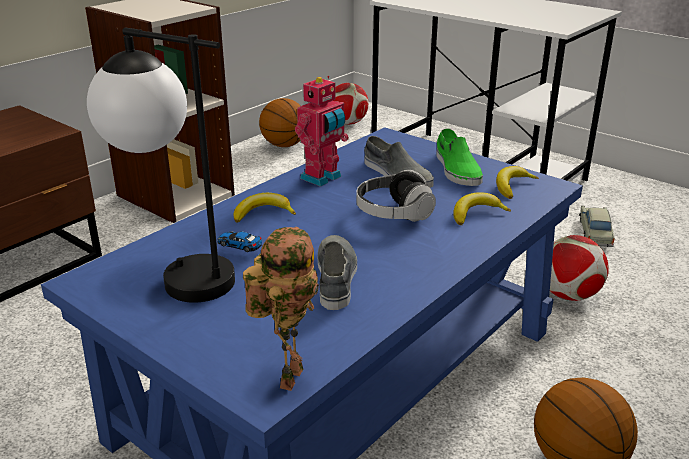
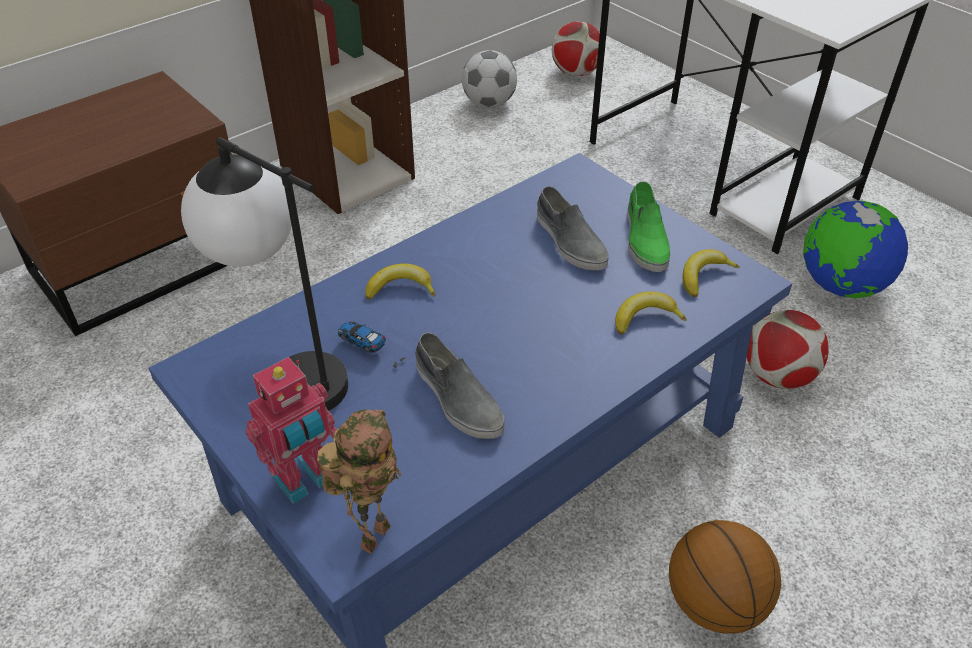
camera: 10 degrees right, 15 degrees up
basketball [259,98,301,147] -> football [462,50,517,108]
toy robot [295,76,349,187] -> toy robot moved to [245,357,337,504]
grey shoe [318,235,357,310] -> grey shoe turned 135 degrees clockwise [415,332,504,439]
headphones [356,170,436,222] -> none
beige toy car [579,205,615,247] -> globe [803,200,908,298]

